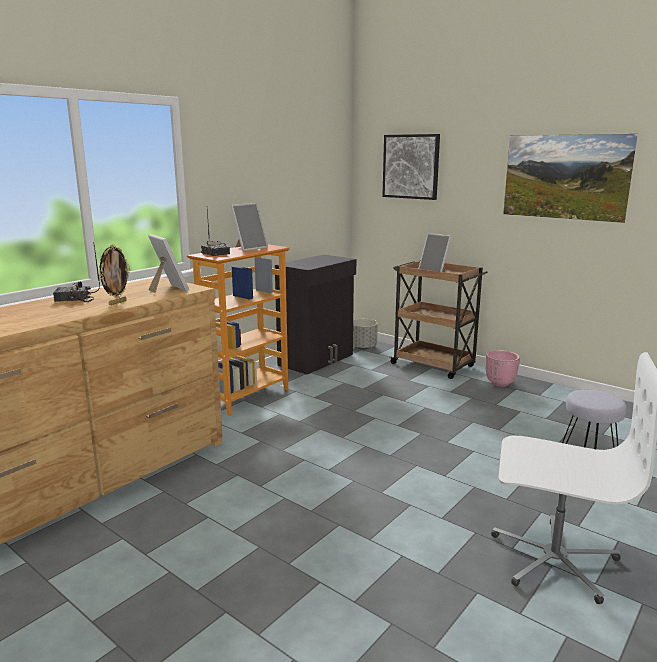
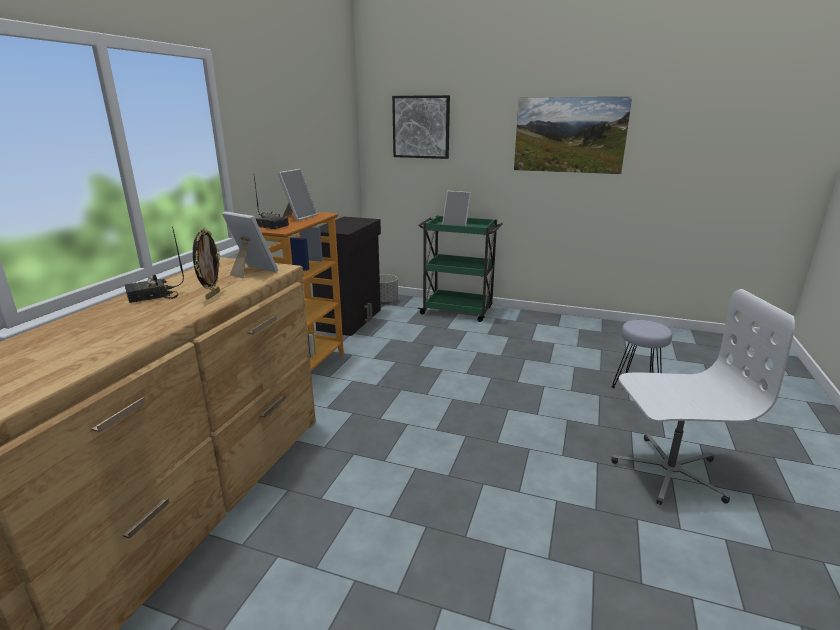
camera: 20 degrees left, 5 degrees up
brown cart [389,260,488,379] -> green cart [418,215,503,322]
pink planter [486,350,520,387] -> none

